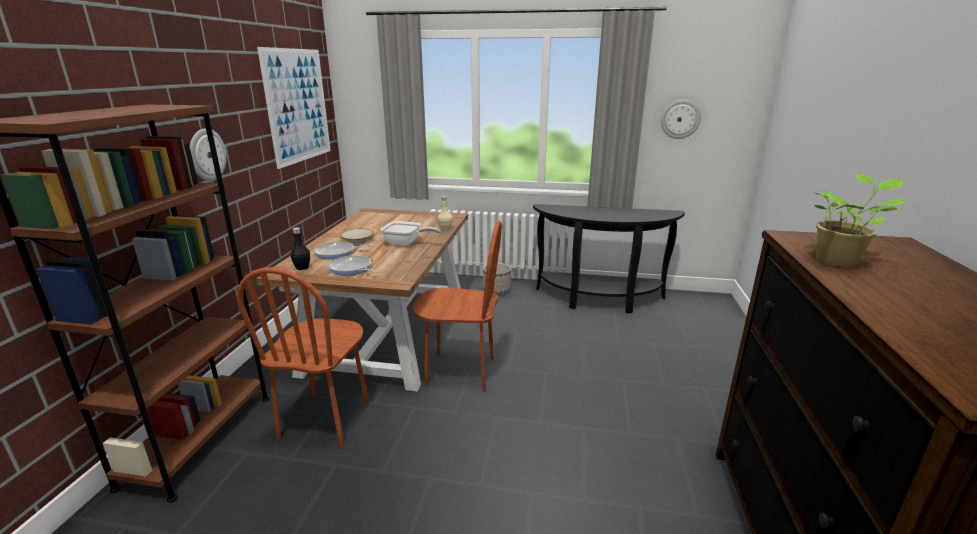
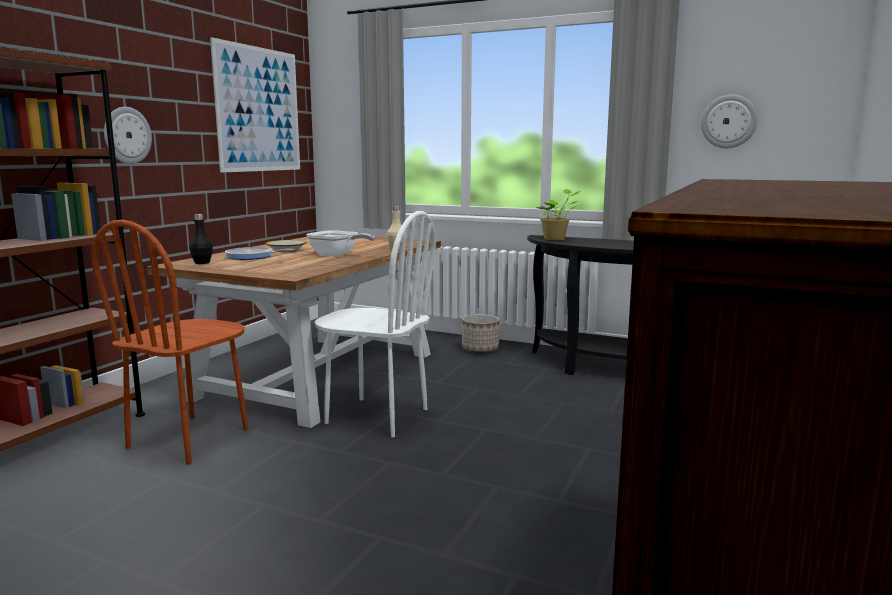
camera: 15 degrees right, 10 degrees down
frying pan [328,255,378,275] -> none
brown chair [412,221,502,392] -> white chair [315,211,436,437]
potted plant [814,173,908,267] -> potted plant moved to [536,189,581,240]

